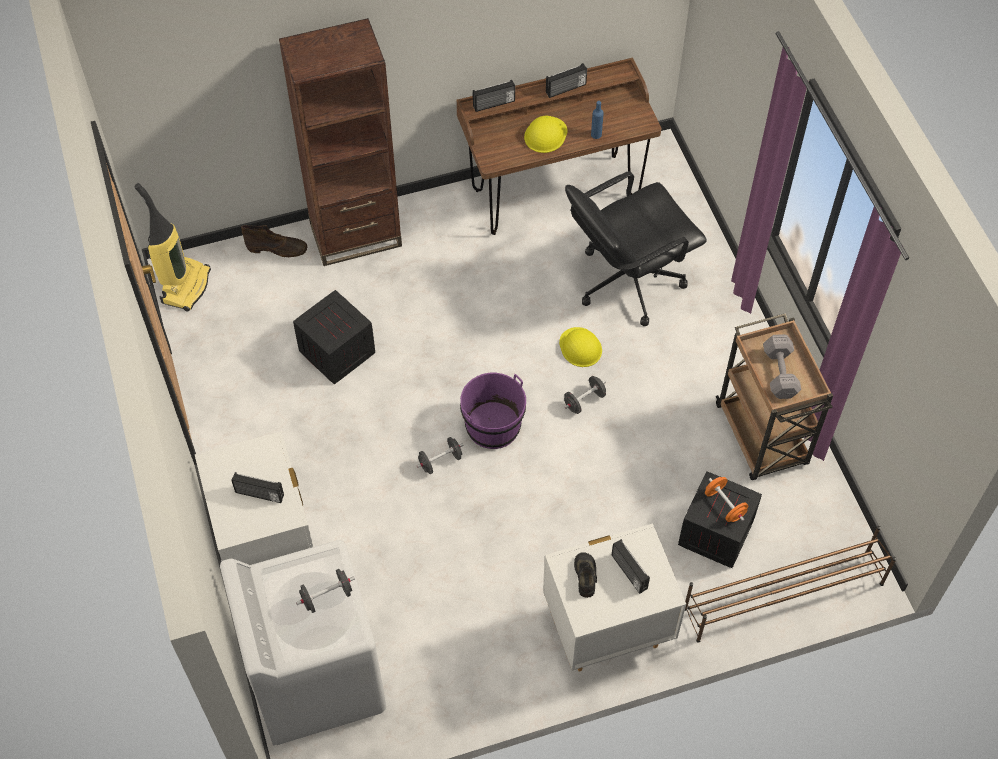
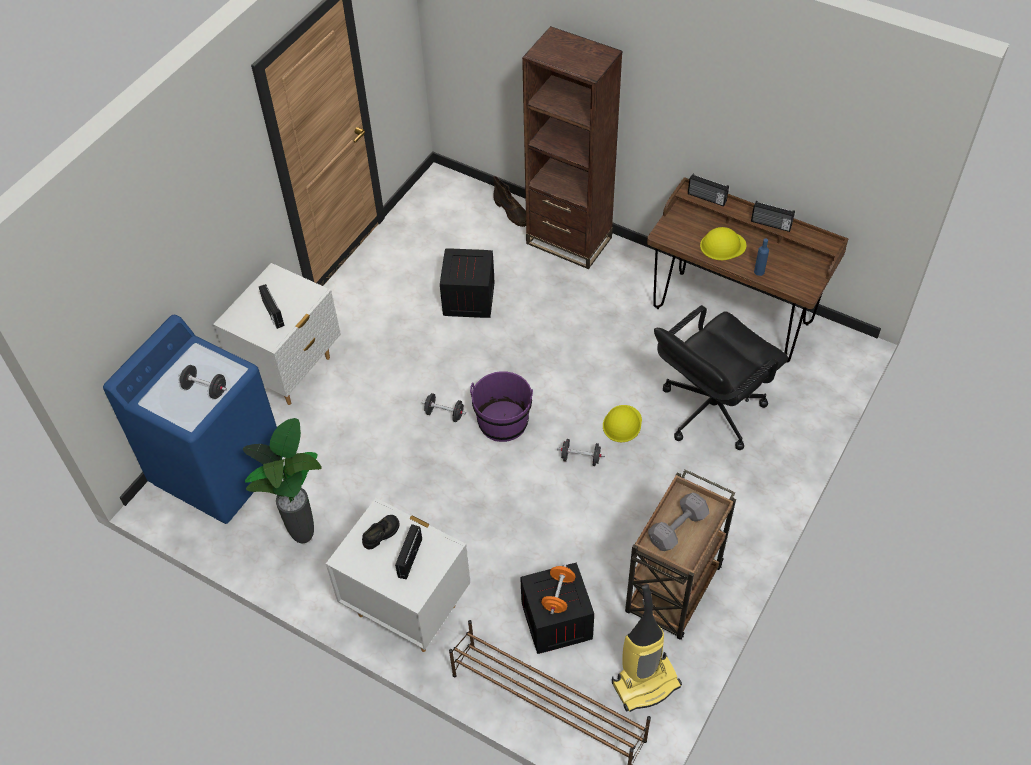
camera: 50 degrees right, 5 degrees down
vacuum cleaner [134,183,211,311] -> vacuum cleaner moved to [612,584,682,712]
white washing machine [220,540,386,746] -> blue washing machine [103,315,283,524]
black office chair [565,171,707,326] -> black office chair turned 60 degrees counterclockwise [654,305,788,450]
none -> potted plant [243,418,322,543]

